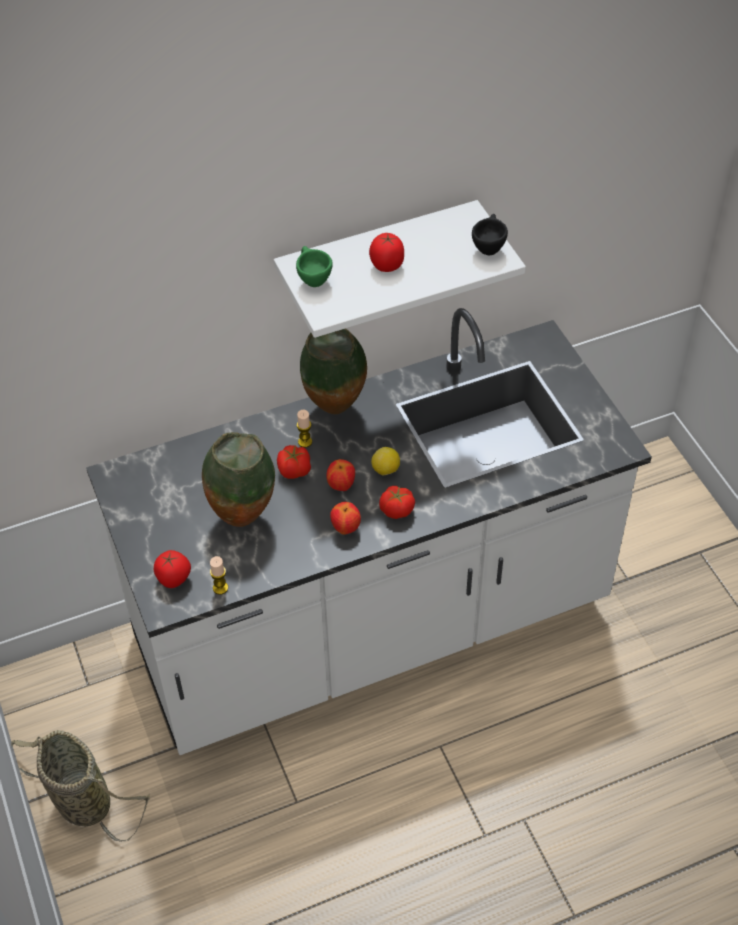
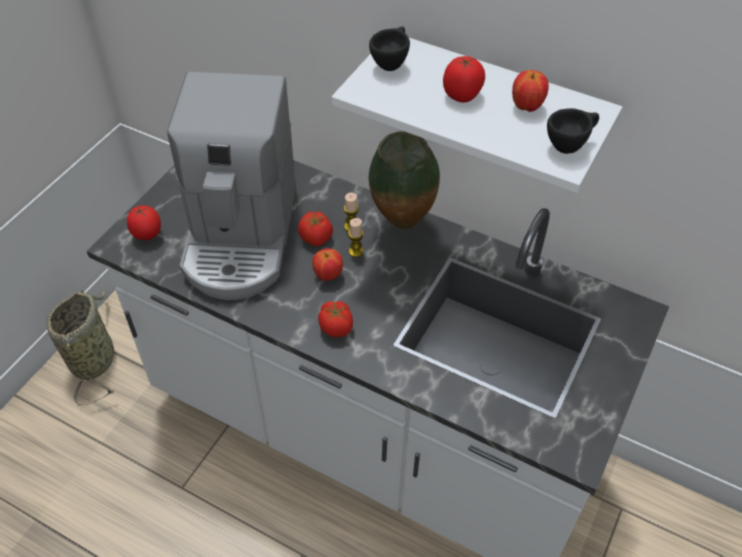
camera: 50 degrees right, 0 degrees up
vase [202,432,275,527] -> coffee machine [167,72,296,300]
candle [210,556,228,595] -> candle moved to [348,218,364,257]
green cup [296,246,333,287] -> black cup [369,26,410,71]
apple [330,502,361,535] -> apple moved to [512,70,549,112]
lemon [371,447,400,475] -> none

